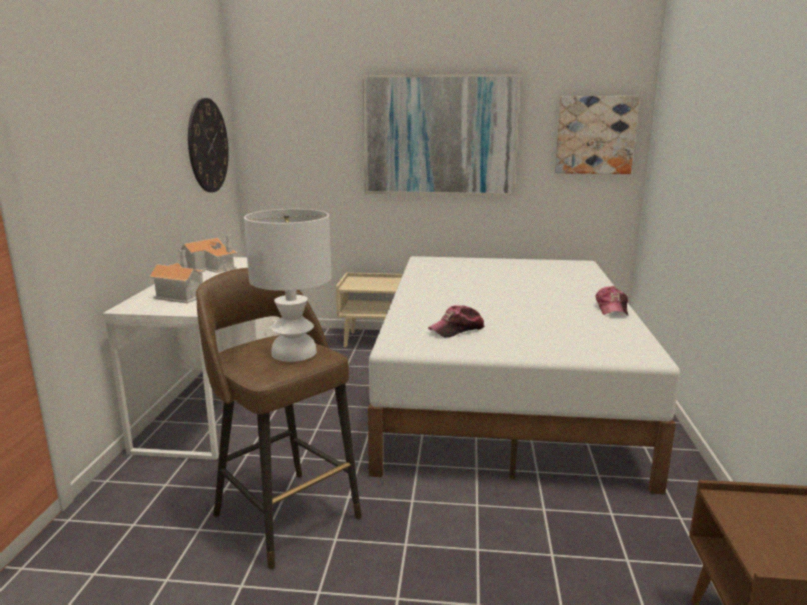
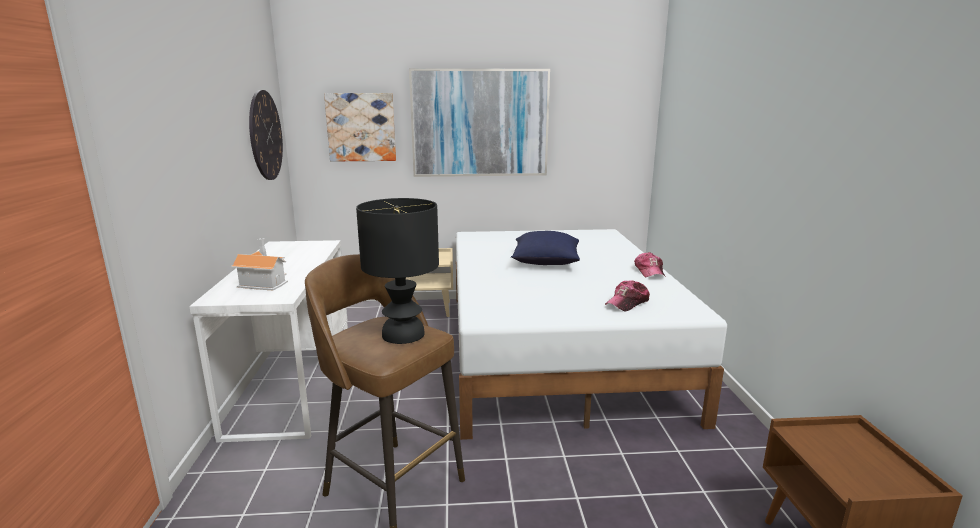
camera: 10 degrees left, 0 degrees up
toy house [178,234,238,273] -> none
white table lamp [244,209,331,362] -> black table lamp [356,198,439,344]
cap [428,305,485,338] -> cap moved to [605,280,650,311]
picture [555,96,639,174] -> picture moved to [324,93,396,161]
none -> blue pillow [511,231,580,265]

